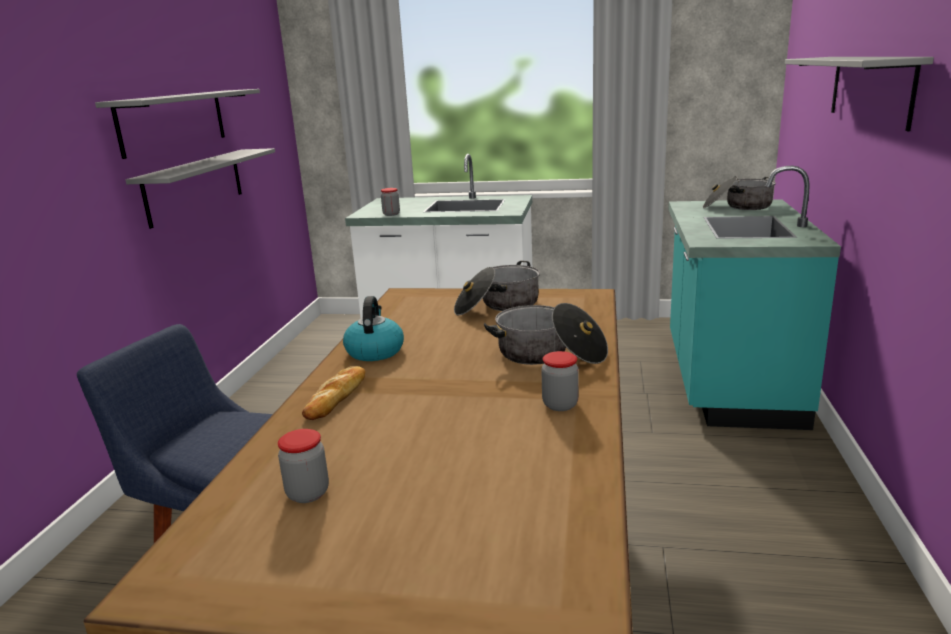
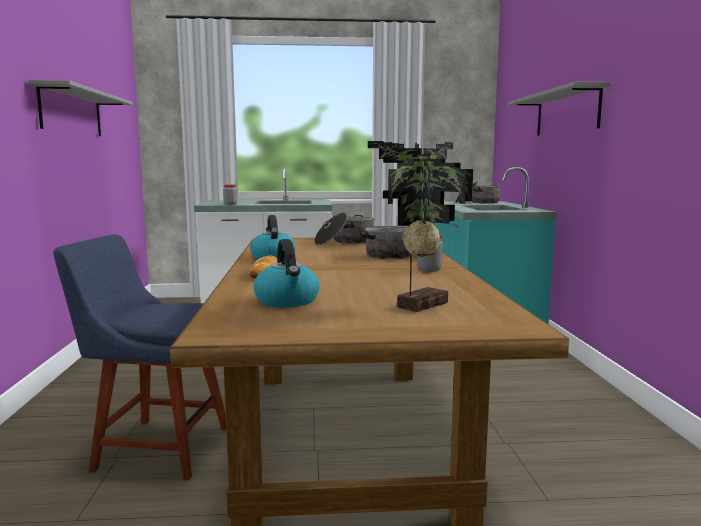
camera: 15 degrees left, 10 degrees down
grey shelf [125,148,275,229] -> none
jar [278,429,329,503] -> kettle [254,239,320,307]
none -> potted plant [368,141,473,312]

